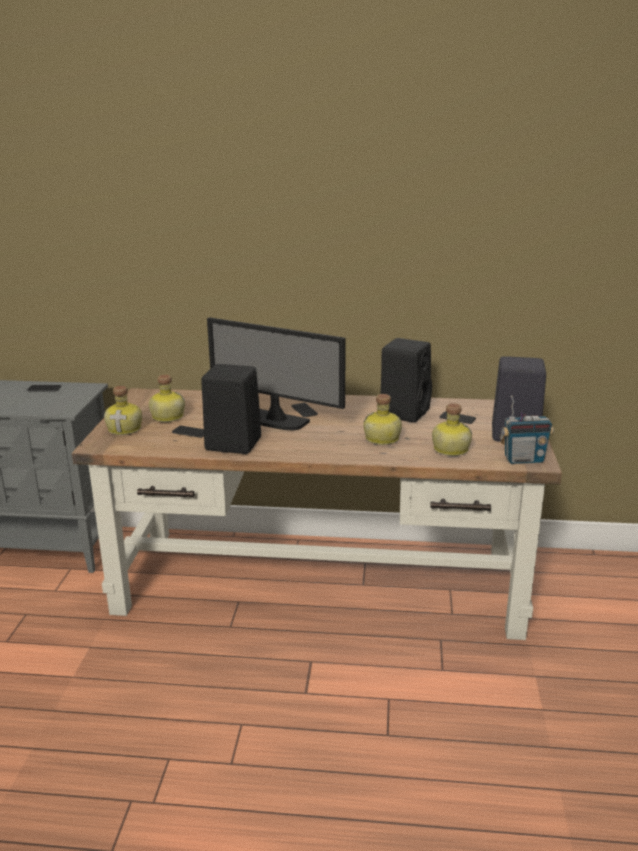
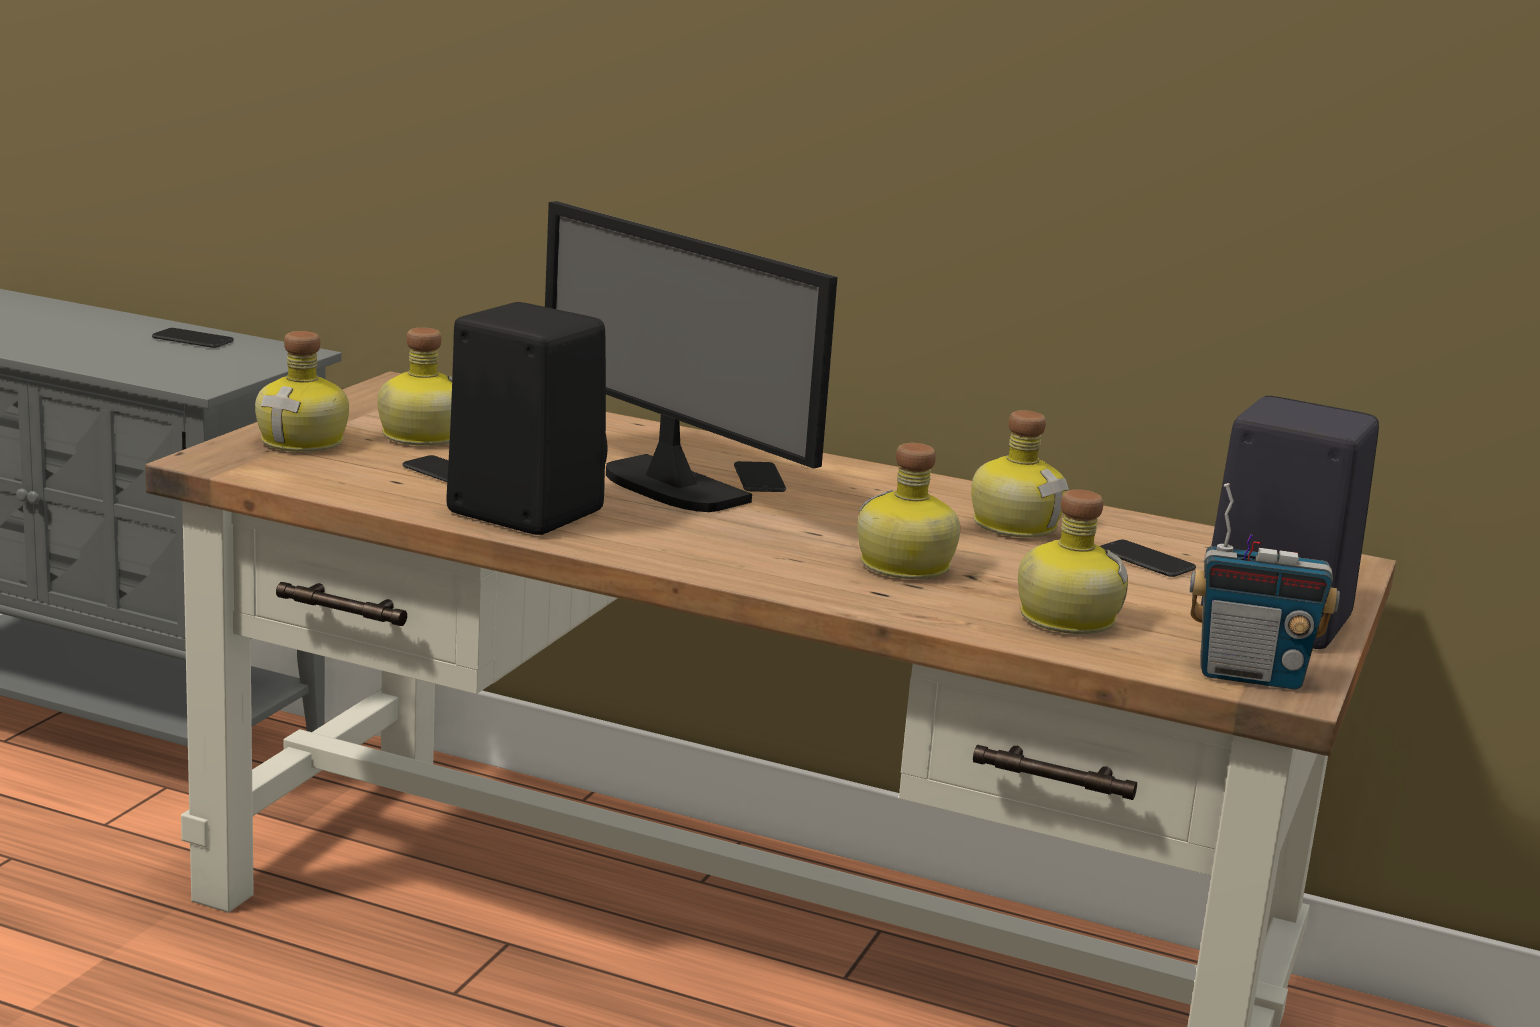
camera: 15 degrees right, 5 degrees down
black speaker [380,338,432,423] -> bottle [971,410,1069,537]

